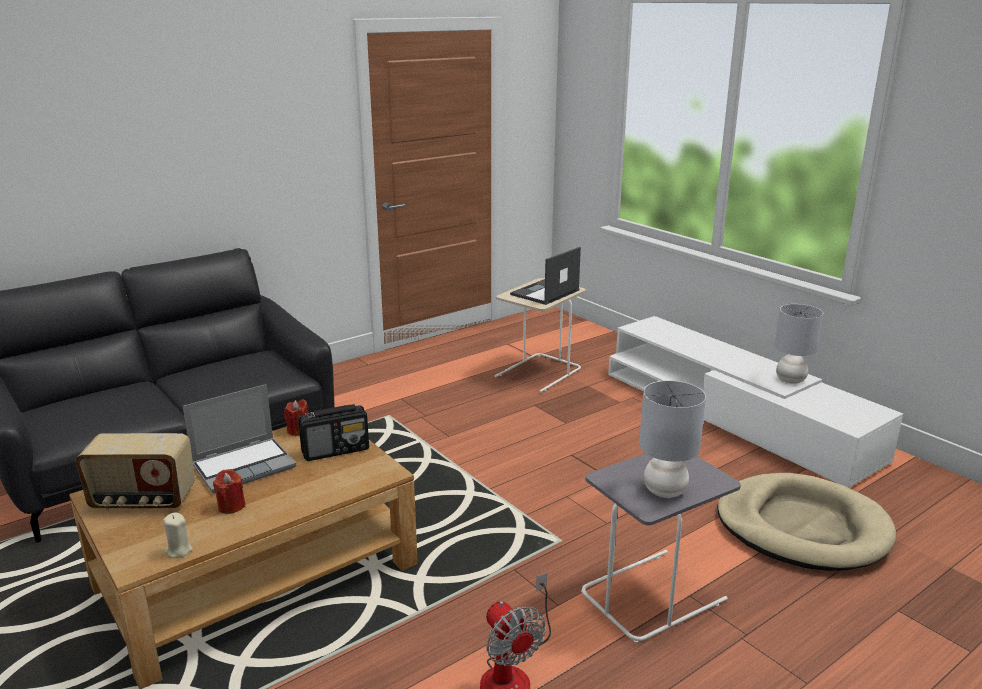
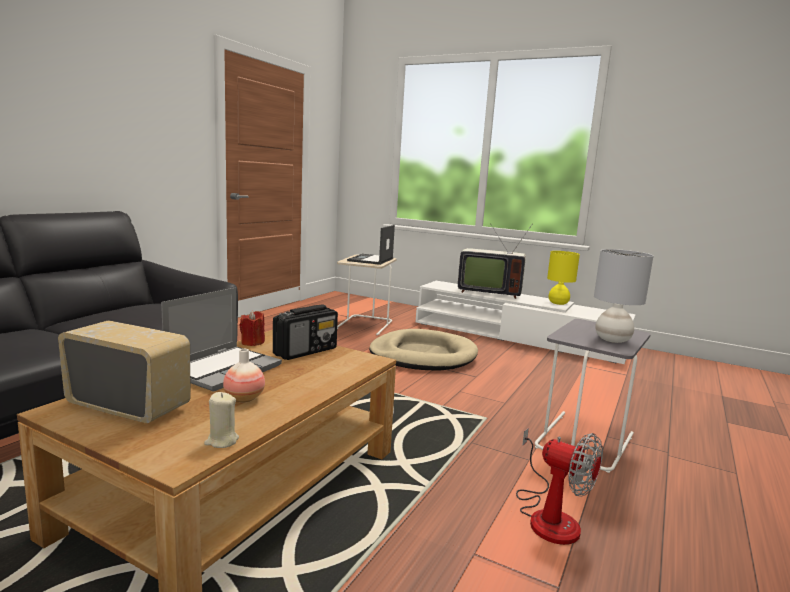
camera: 25 degrees left, 10 degrees down
radio [75,433,195,510] -> radio turned 135 degrees counterclockwise [58,320,191,423]
red candle [213,469,246,514] -> vase [223,349,265,402]
beige dog bed [718,473,896,571] -> beige dog bed moved to [369,329,478,371]
grey table lamp [774,304,823,384] -> yellow table lamp [547,251,580,305]
none -> television [458,223,532,299]

